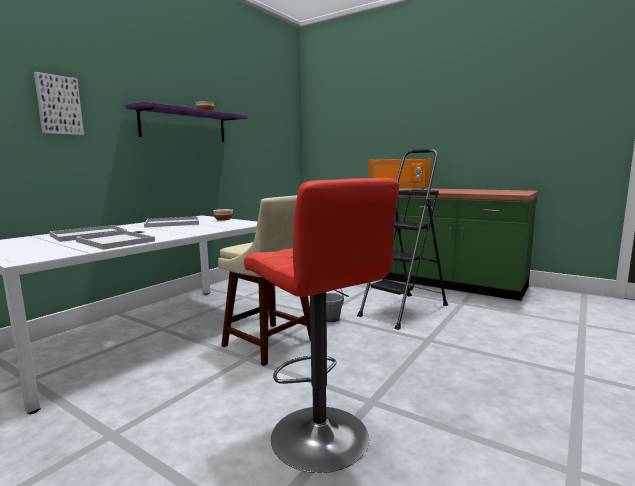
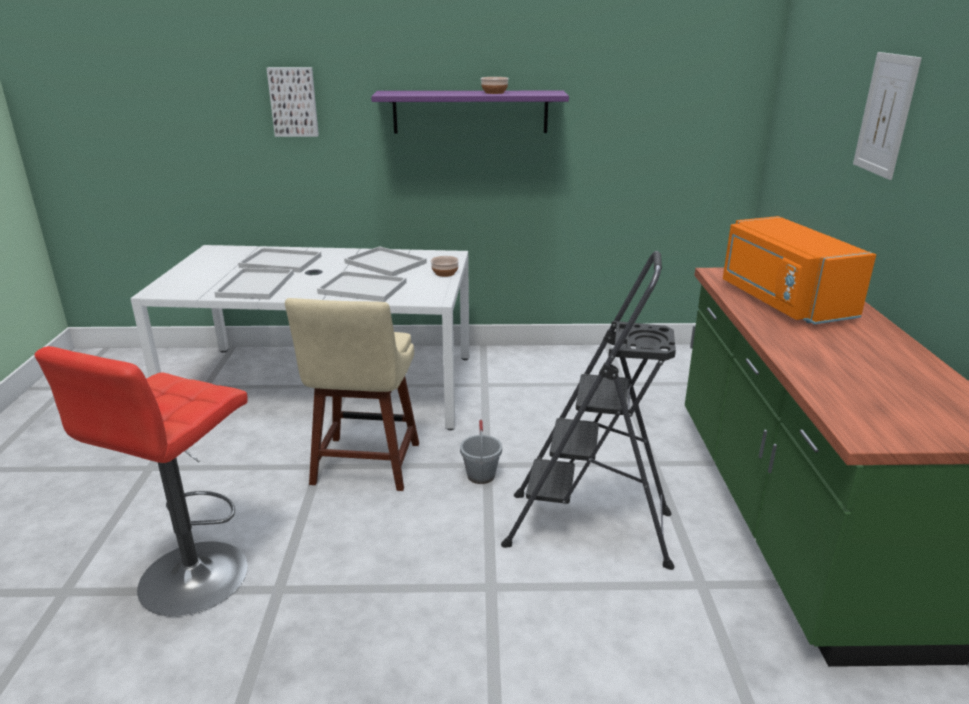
camera: 55 degrees right, 15 degrees up
none -> white tray [317,271,407,302]
none -> picture [853,52,922,180]

